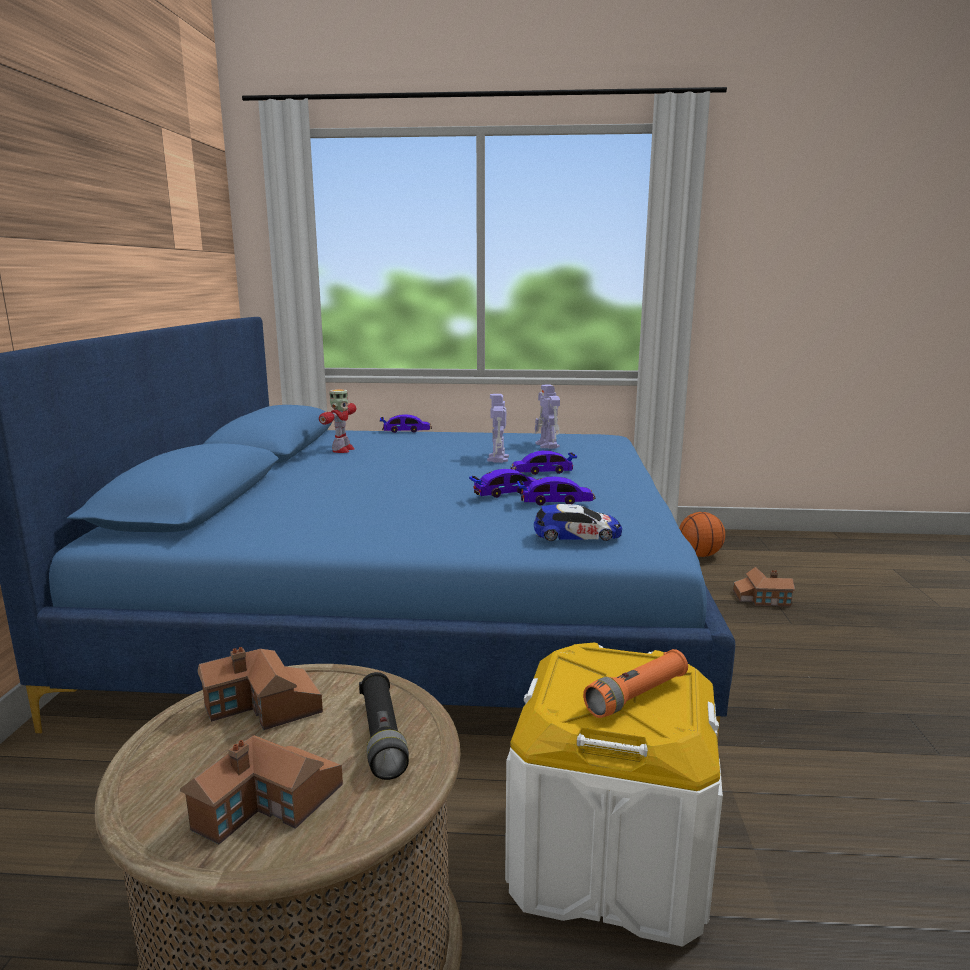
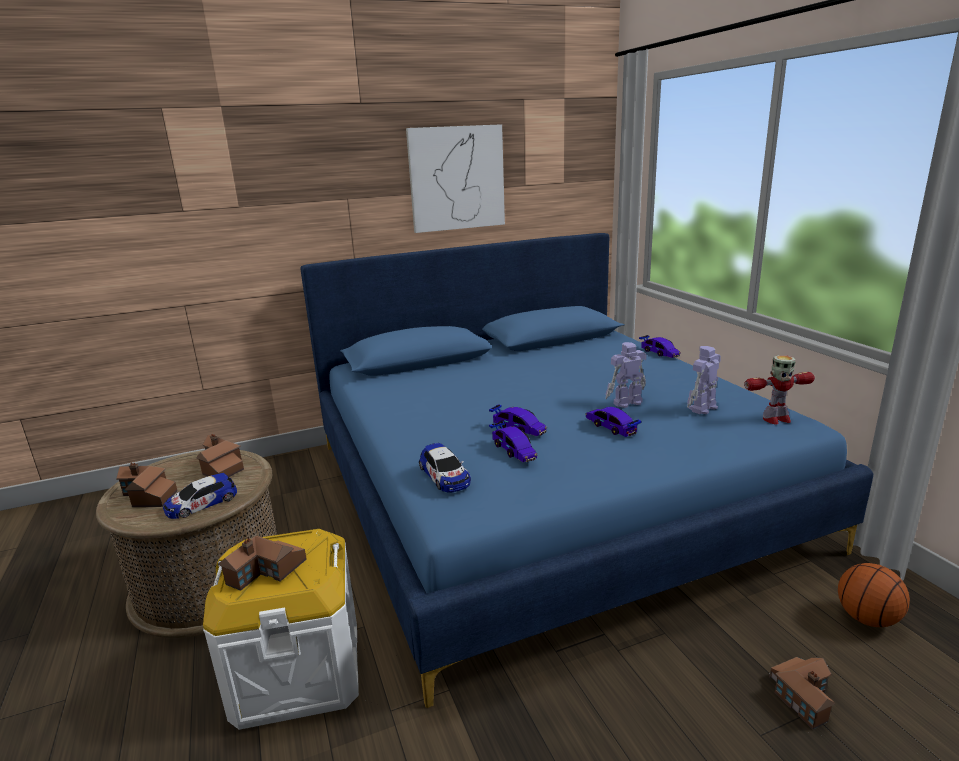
camera: 65 degrees right, 5 degrees up
toy robot [319,389,356,453] -> toy robot moved to [744,355,815,425]
black flashlight [359,672,409,780] -> toy car [163,473,237,519]
orange flashlight [583,649,688,718] -> toy house [218,536,307,591]
none -> picture [406,124,505,233]

